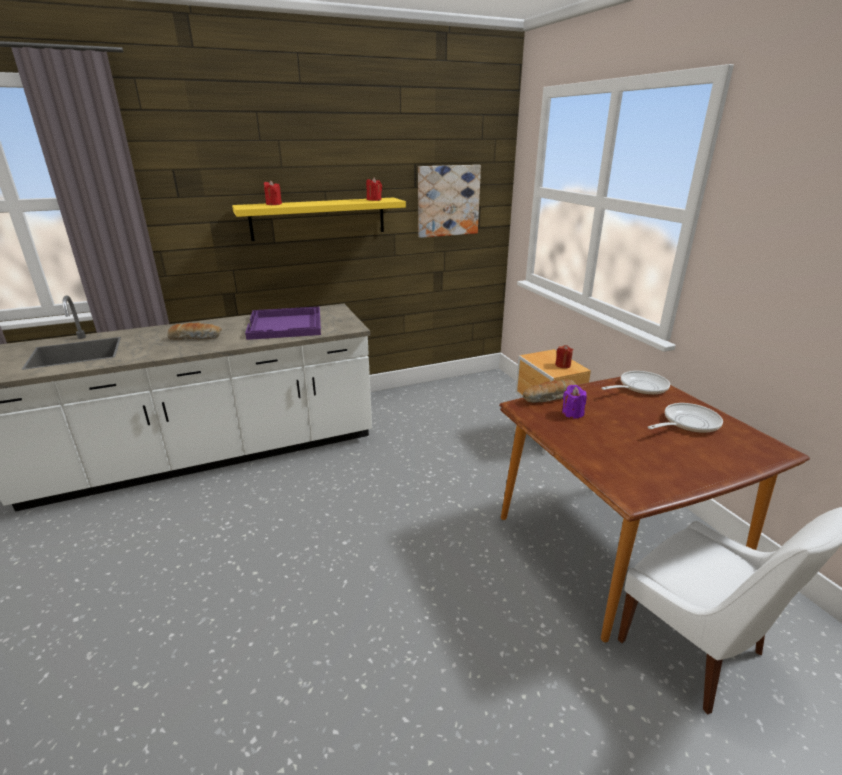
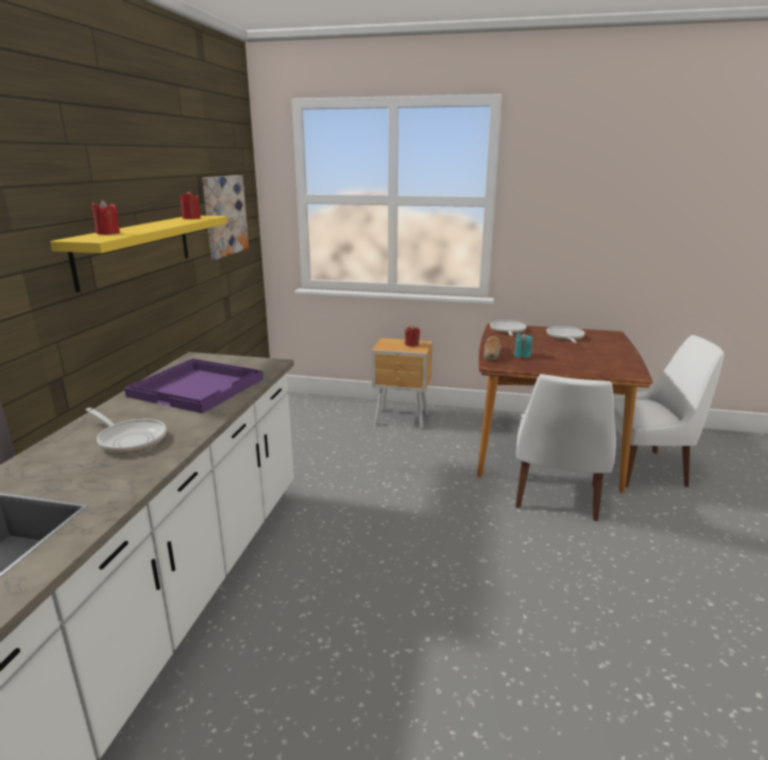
camera: 55 degrees left, 5 degrees down
bread [167,323,222,340] -> frying pan [86,408,166,453]
purple candle [562,385,587,419] -> turquoise candle [514,333,532,359]
none -> white chair [516,374,616,521]

